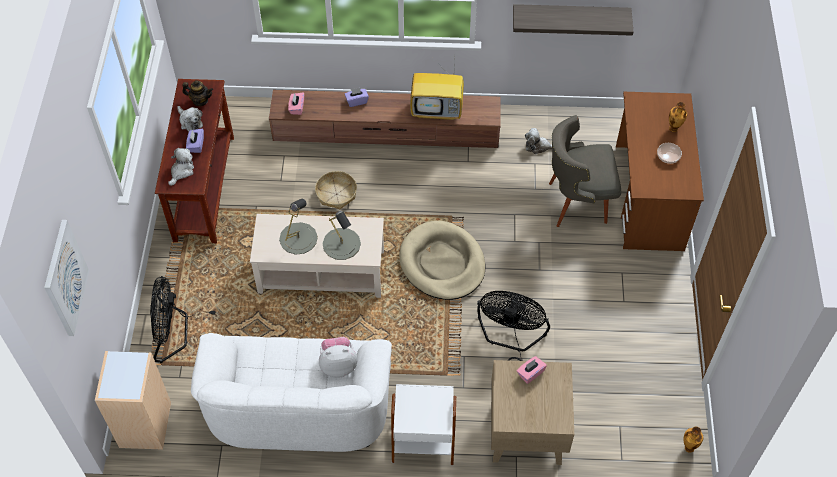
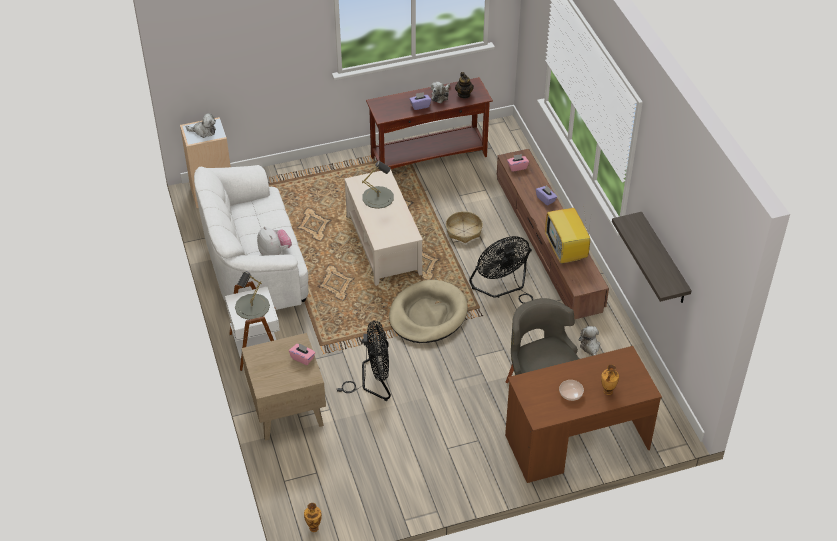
camera: 70 degrees right, 10 degrees down
picture [44,220,89,336] -> none
black fan [150,276,217,364] -> black fan moved to [469,236,533,304]
plush toy [168,148,194,186] -> plush toy moved to [186,113,216,138]
grey table lamp [322,211,361,260] -> grey table lamp moved to [235,271,270,320]

